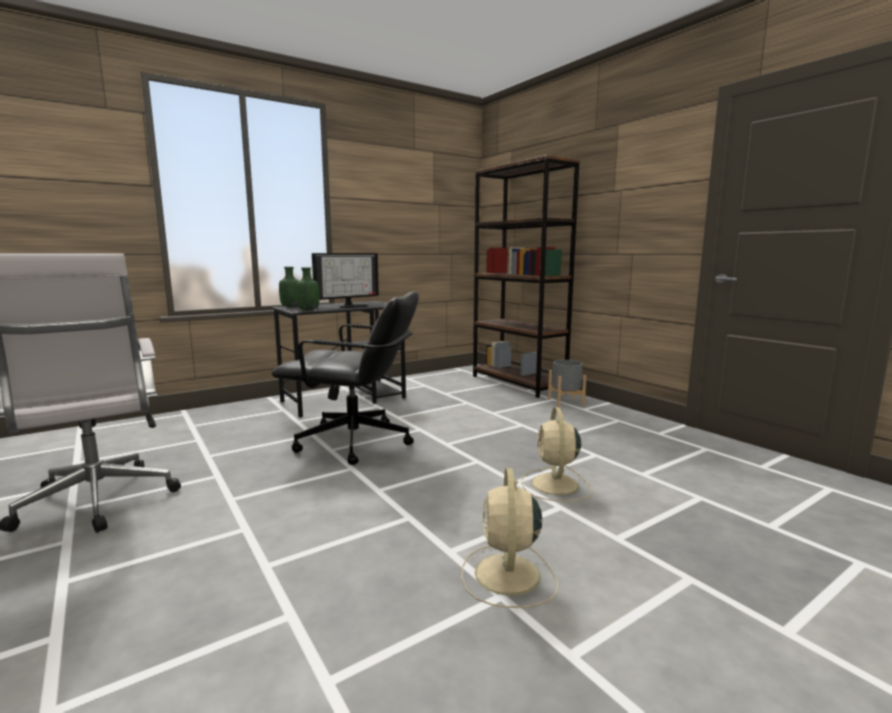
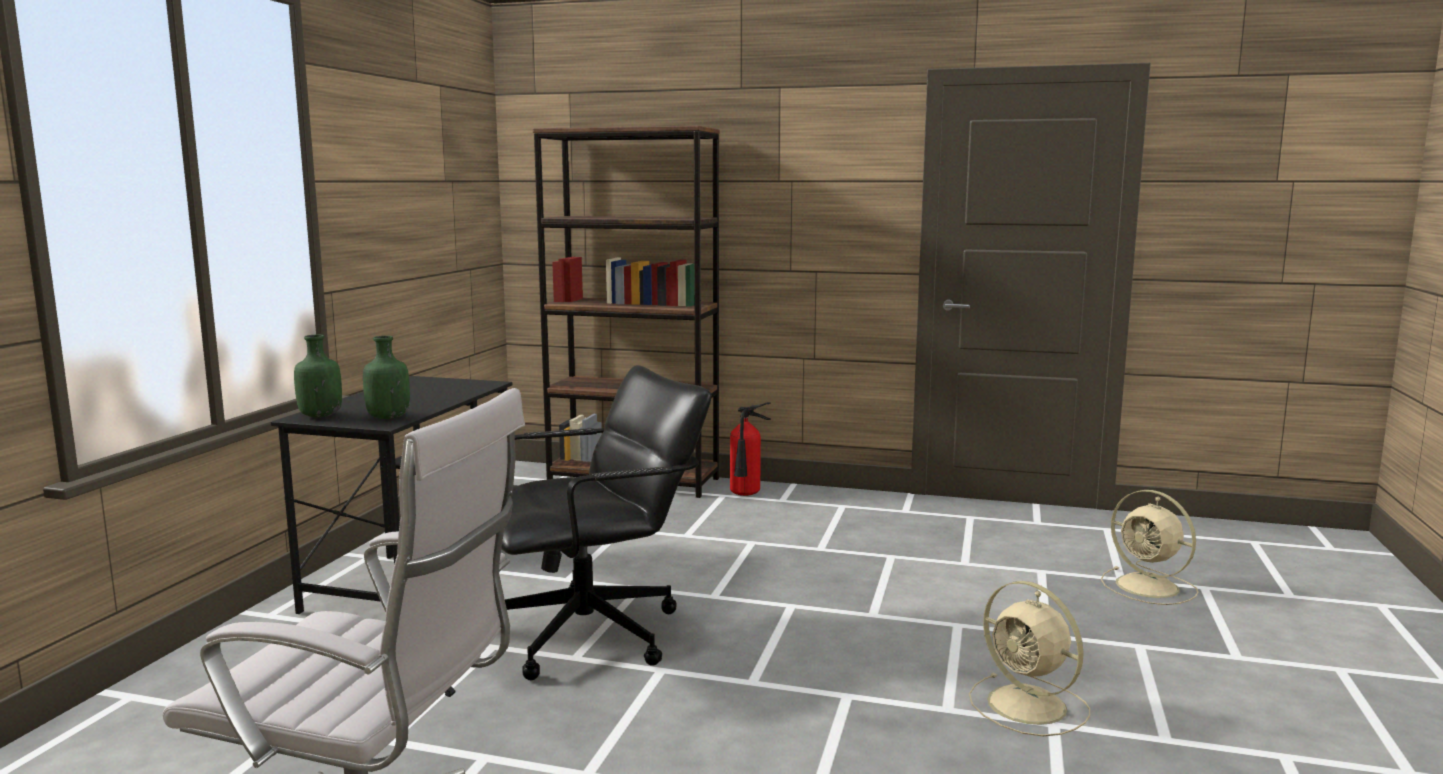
camera: 40 degrees left, 0 degrees up
monitor [312,253,379,308] -> none
beige fan [521,407,592,501] -> beige fan moved to [1101,490,1198,605]
grey planter [548,360,586,407] -> fire extinguisher [730,402,771,496]

